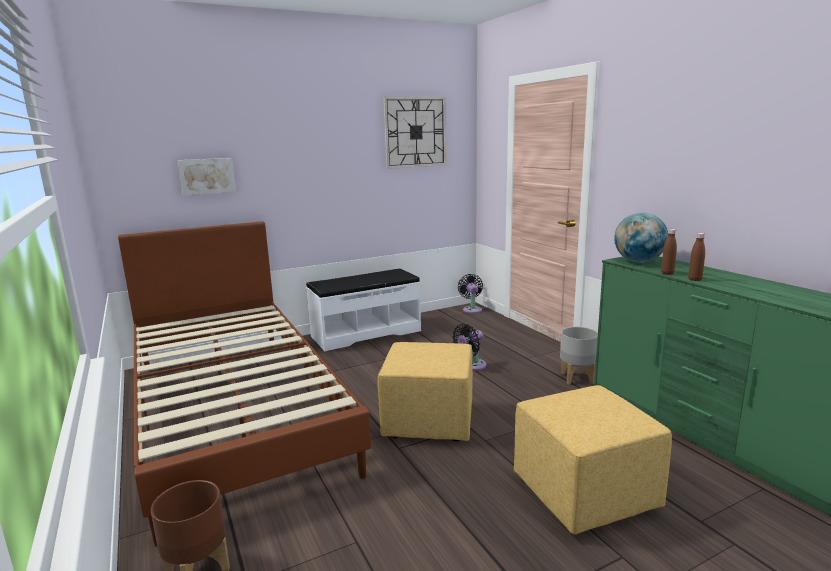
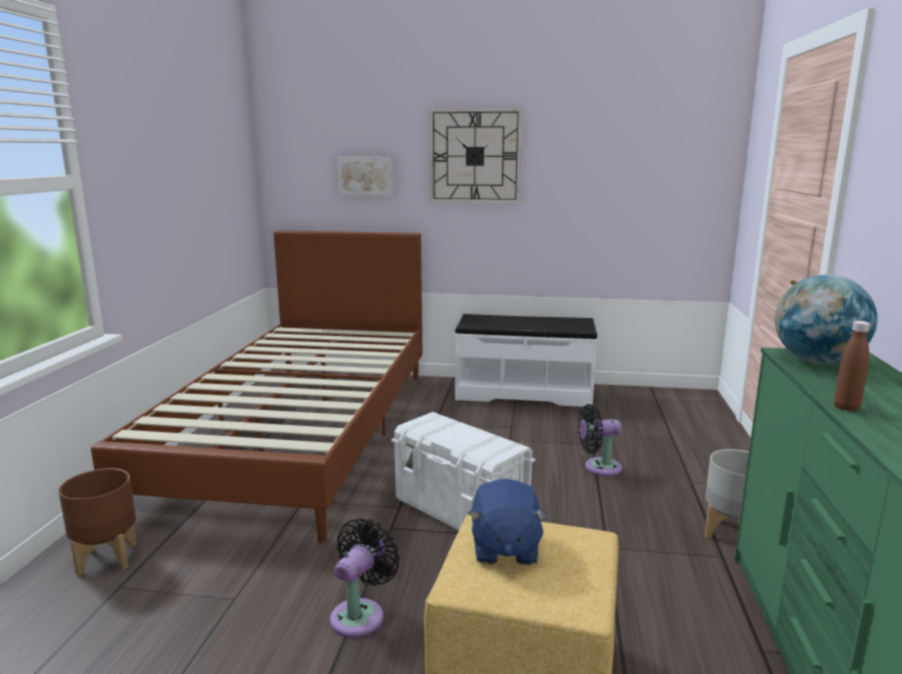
camera: 35 degrees right, 0 degrees up
yellow ottoman [378,342,473,442] -> white storage box [391,412,536,530]
wall clock [383,96,446,169] -> wall clock moved to [429,108,522,204]
black fan [458,274,483,313] -> black fan moved to [330,518,400,638]
brown bottle [661,229,677,275] -> none
none -> blue plush toy [468,479,548,565]

